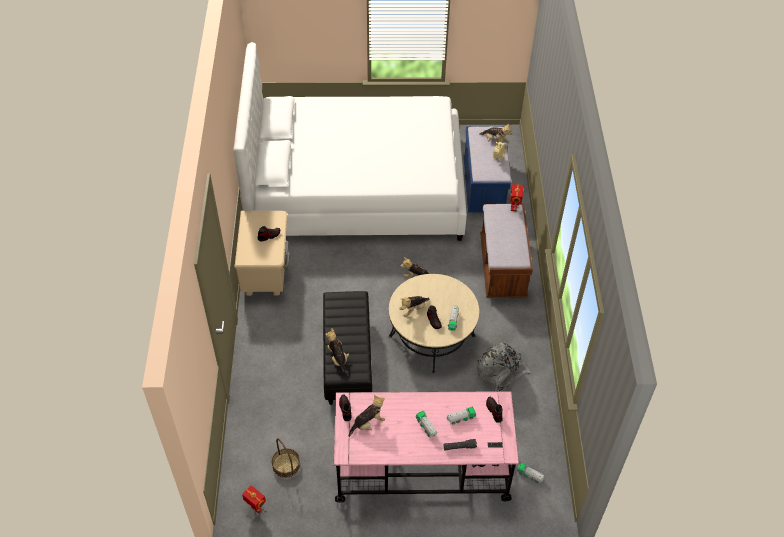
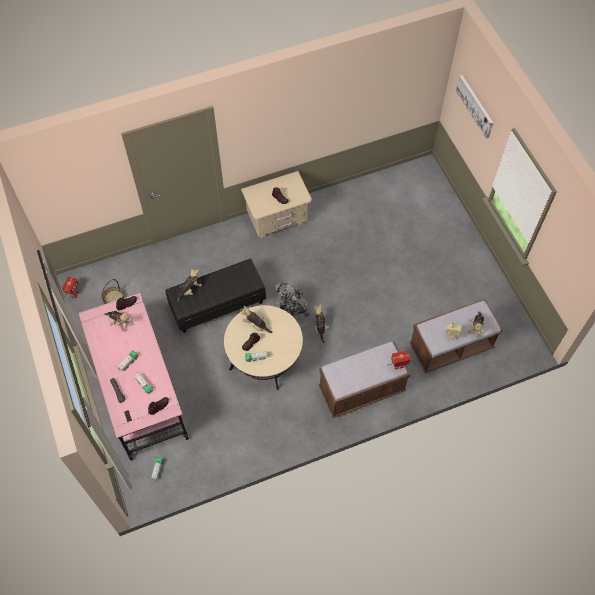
camera: 70 degrees right, 10 degrees up
white bed [233,42,467,241] -> none
blue bench [463,127,511,213] -> brown bench [409,299,503,373]
grey backpack [477,343,531,391] -> grey backpack moved to [274,283,310,328]
none -> picture [456,75,493,138]

